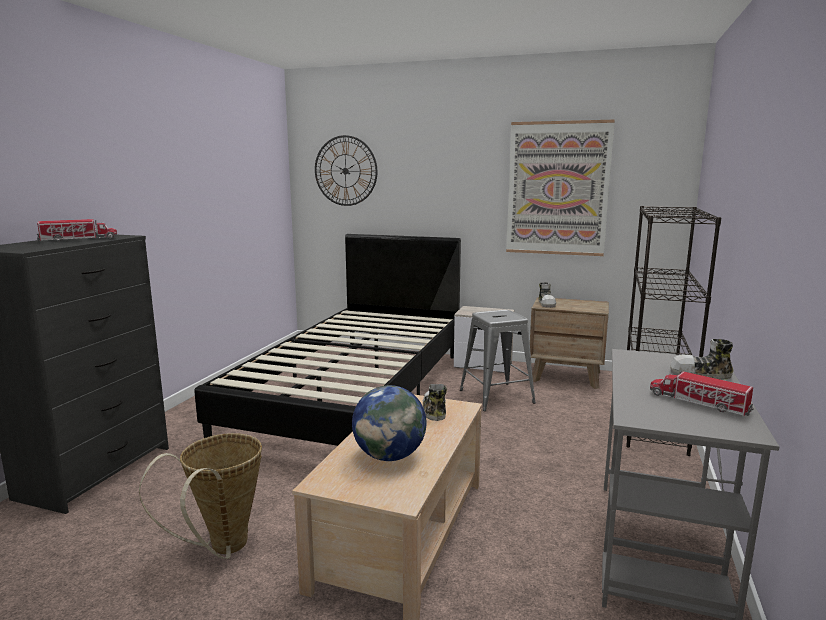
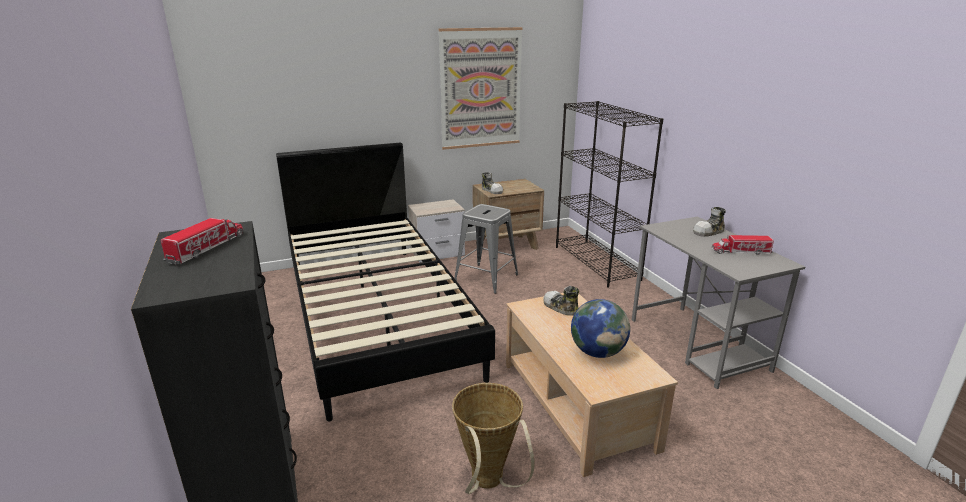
camera: 40 degrees left, 10 degrees up
wall clock [315,135,377,206] -> none

